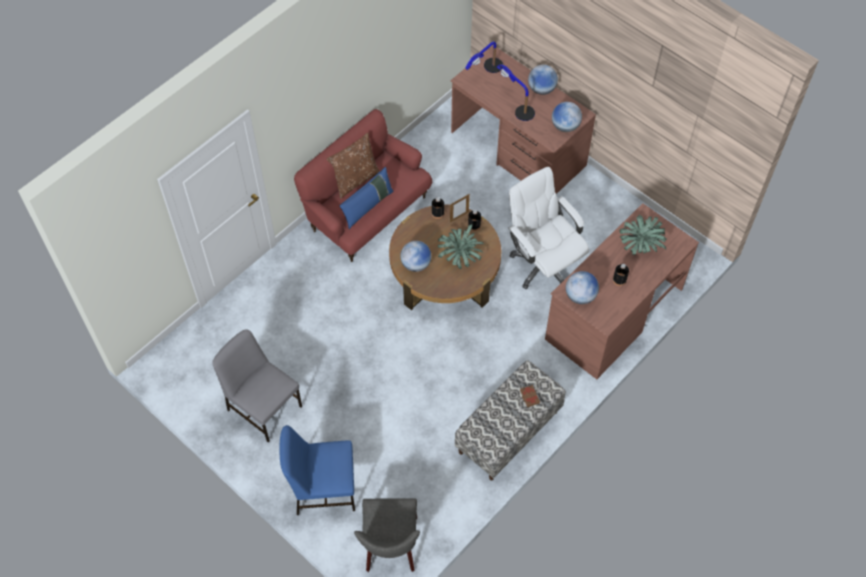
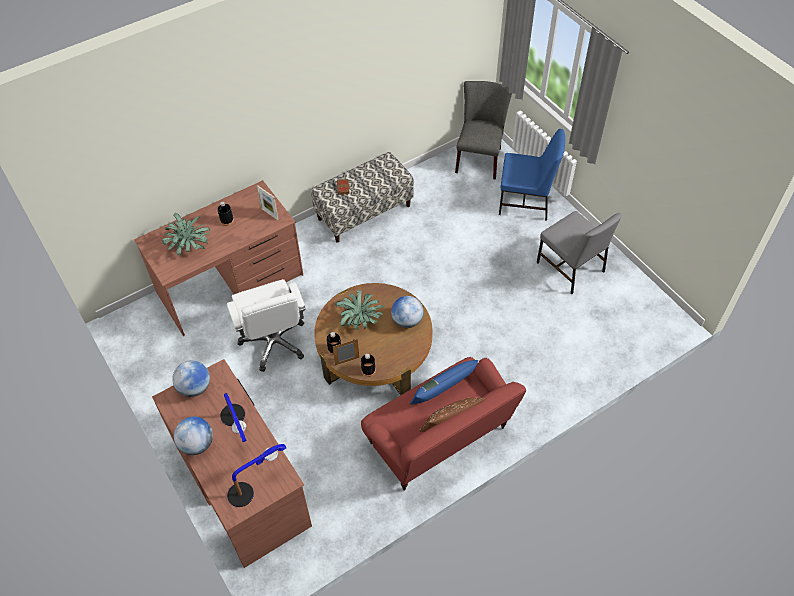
camera: 165 degrees left, 5 degrees down
globe [566,271,599,304] -> picture frame [257,185,279,220]

